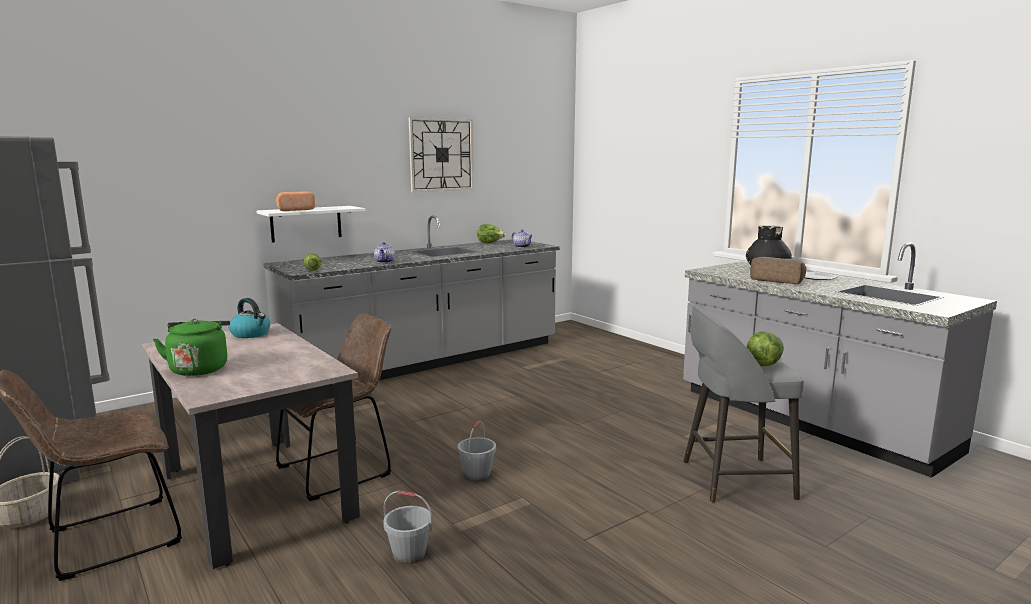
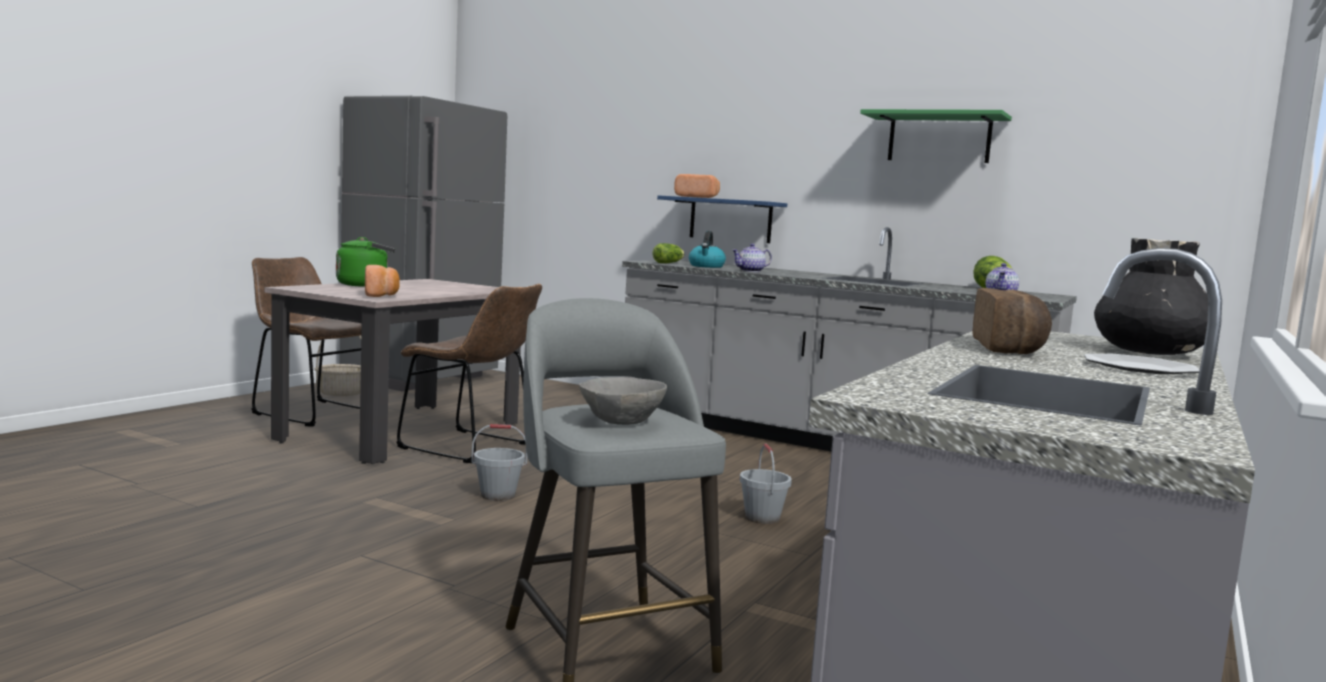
camera: 65 degrees right, 5 degrees down
kettle [229,298,270,338] -> kettle moved to [689,231,726,268]
white shelf [257,206,365,243] -> blue shelf [657,195,787,243]
grey bucket [383,490,432,564] -> grey bucket moved to [740,443,792,524]
wall clock [409,117,474,192] -> green shelf [860,109,1012,163]
lettuce [746,331,784,366] -> grey bowl [579,377,667,425]
none -> bread [365,265,400,297]

